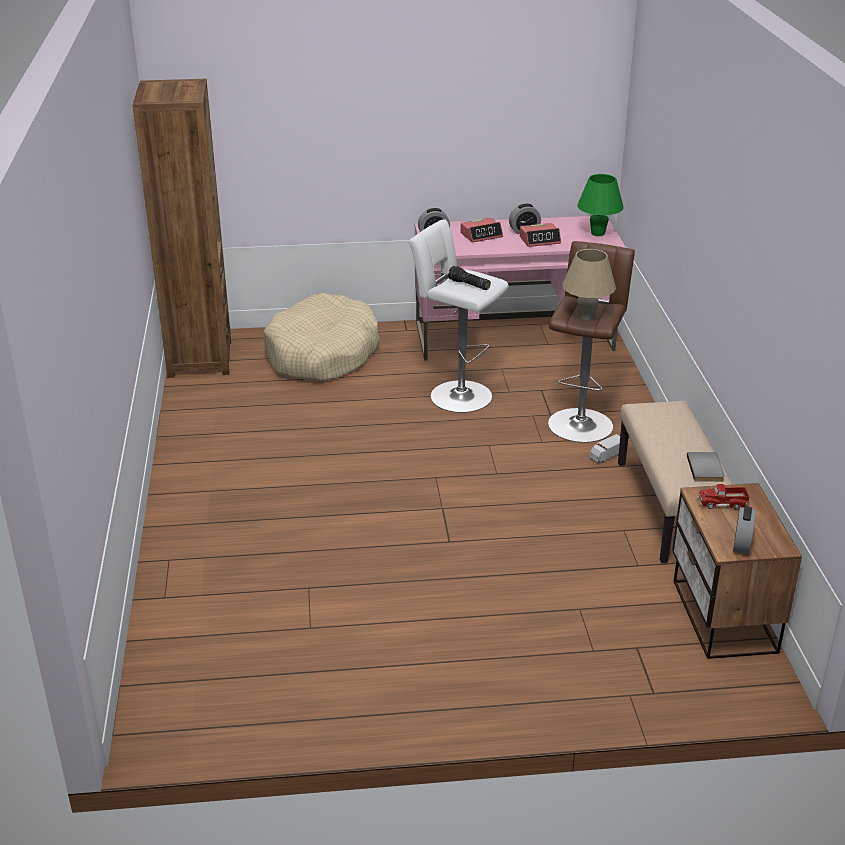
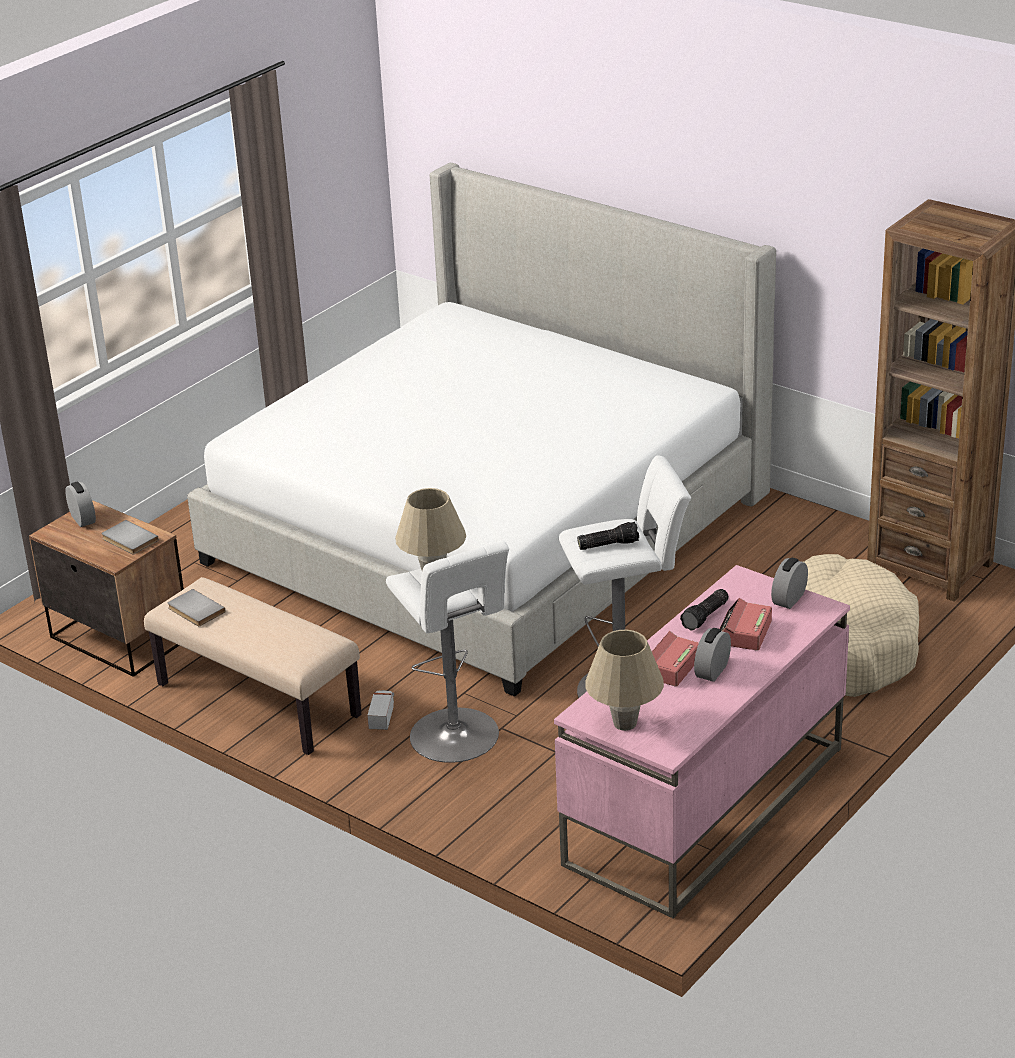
camera: 135 degrees right, 0 degrees up
brown stool [548,241,635,443] -> white stool [386,541,509,763]
green table lamp [577,174,623,236] -> beige table lamp [585,630,664,731]
toy truck [697,484,749,510] -> grey book [101,520,159,554]
none -> bed [187,163,776,697]
none -> flashlight [680,589,729,630]

